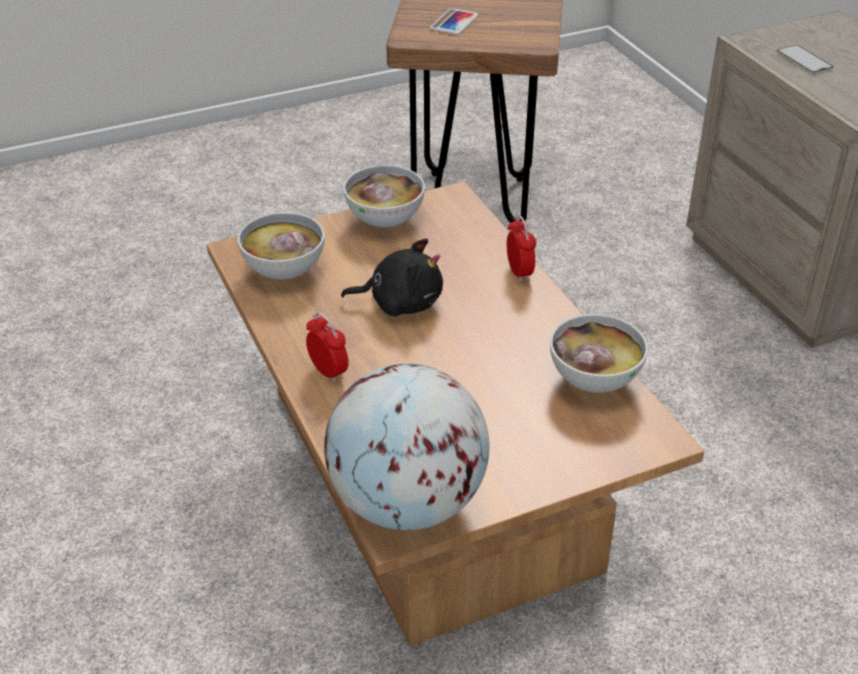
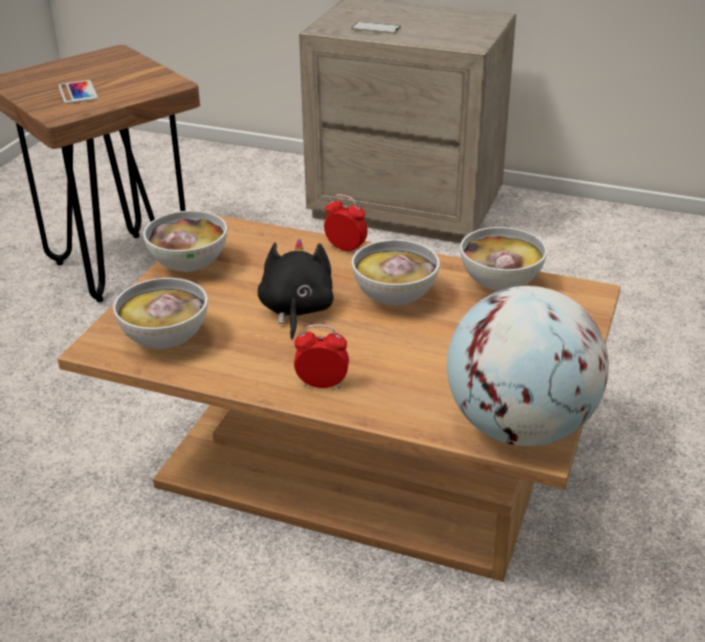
camera: 45 degrees left, 5 degrees down
black plush toy [341,238,443,316] -> black plush toy turned 45 degrees counterclockwise [258,239,334,340]
none -> bowl [352,240,440,306]

